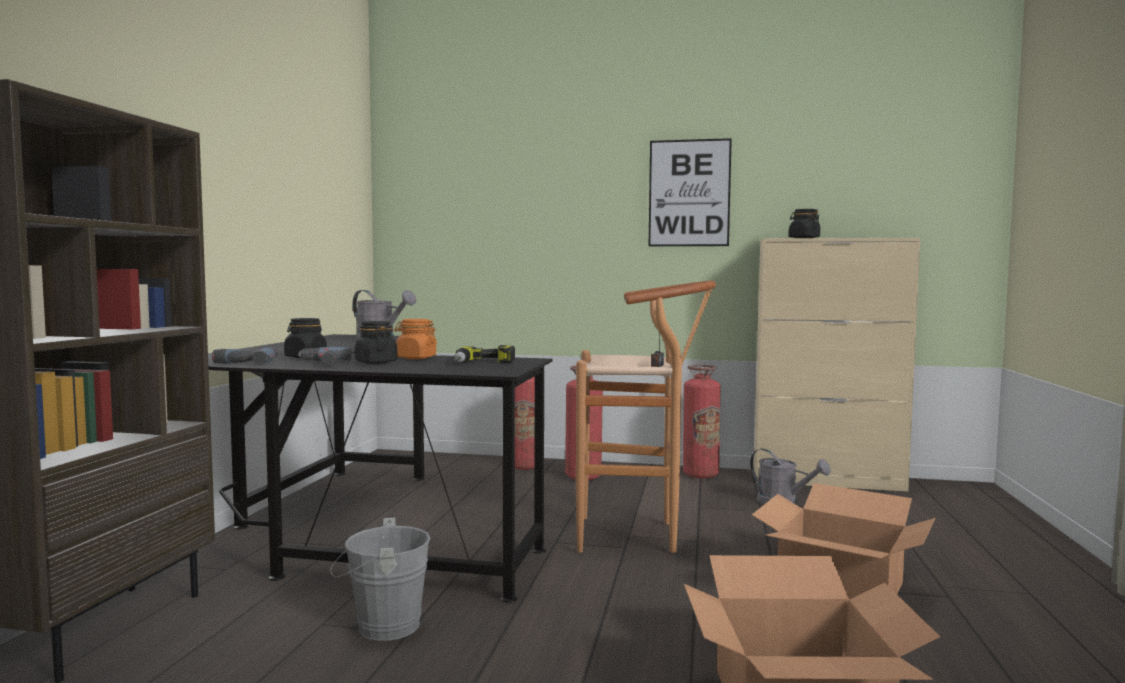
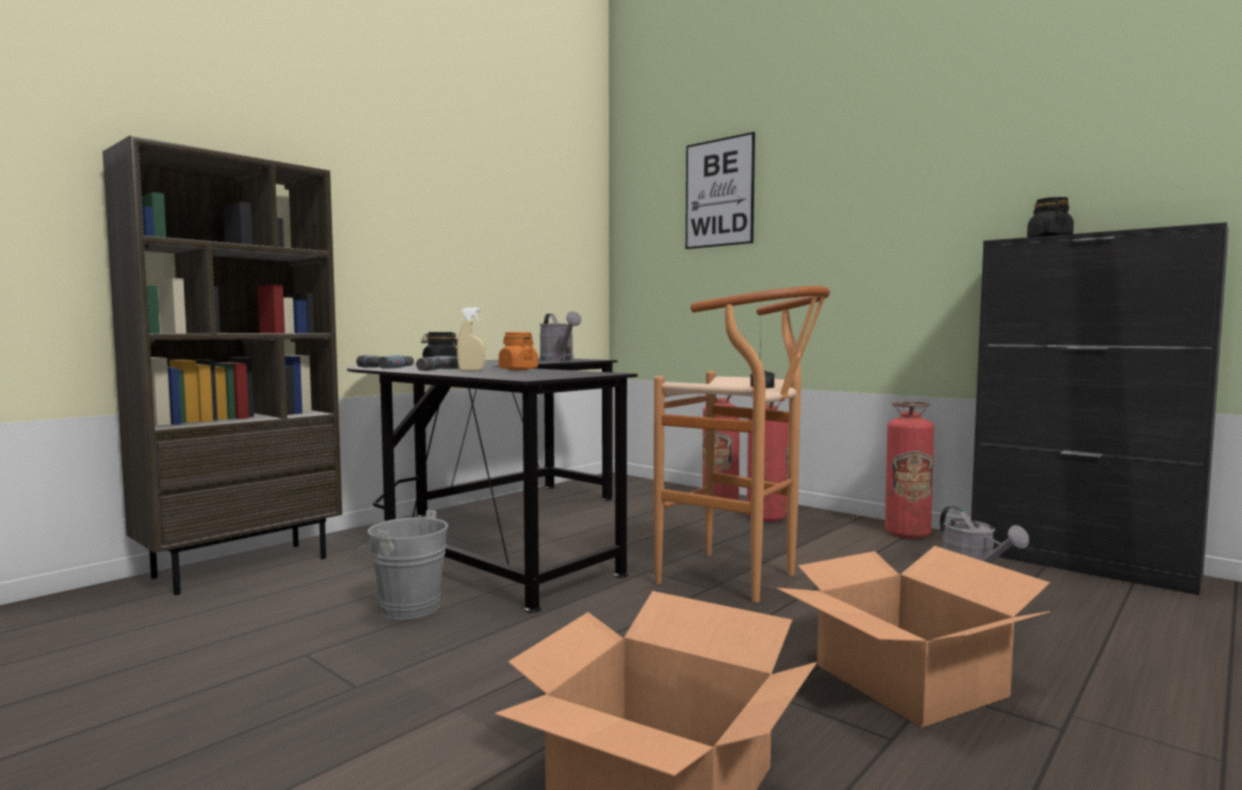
camera: 30 degrees right, 0 degrees up
black jar [355,321,397,364] -> beige spray bottle [457,308,485,371]
power drill [454,345,515,363] -> none
picture [649,138,732,246] -> picture moved to [686,132,755,249]
beige cabinet [754,238,920,491] -> black cabinet [971,222,1229,595]

